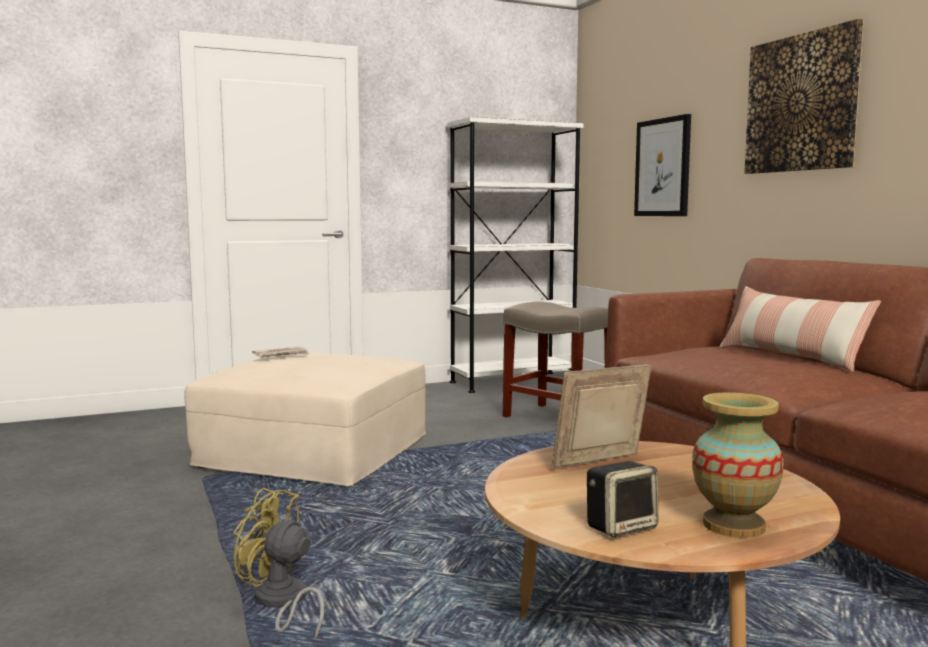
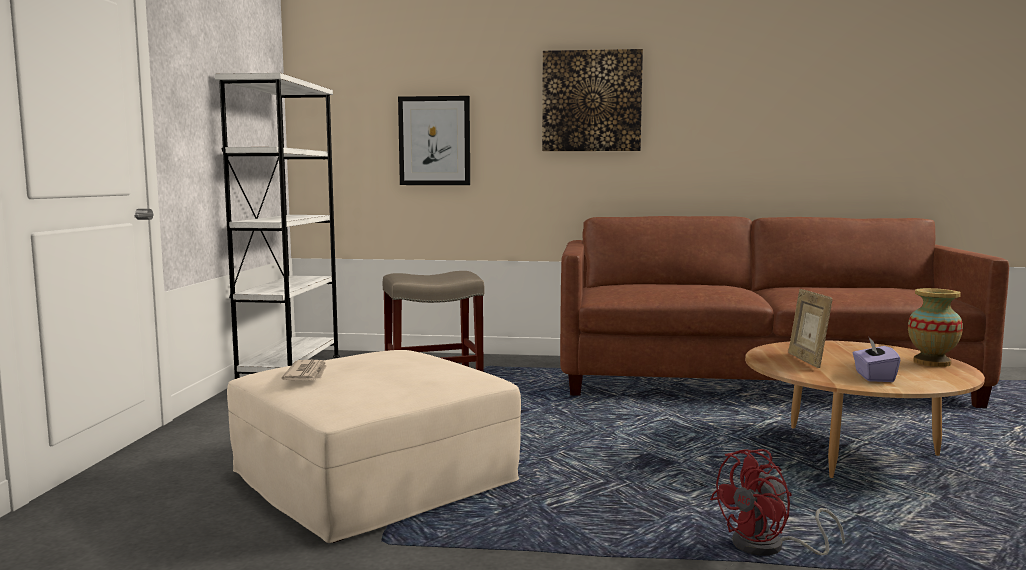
camera: 60 degrees left, 0 degrees up
yellow fan [233,487,324,639] -> red fan [710,449,845,556]
speaker [587,461,658,538] -> none
pillow [719,286,881,372] -> none
none -> purple tissue box [853,338,900,382]

